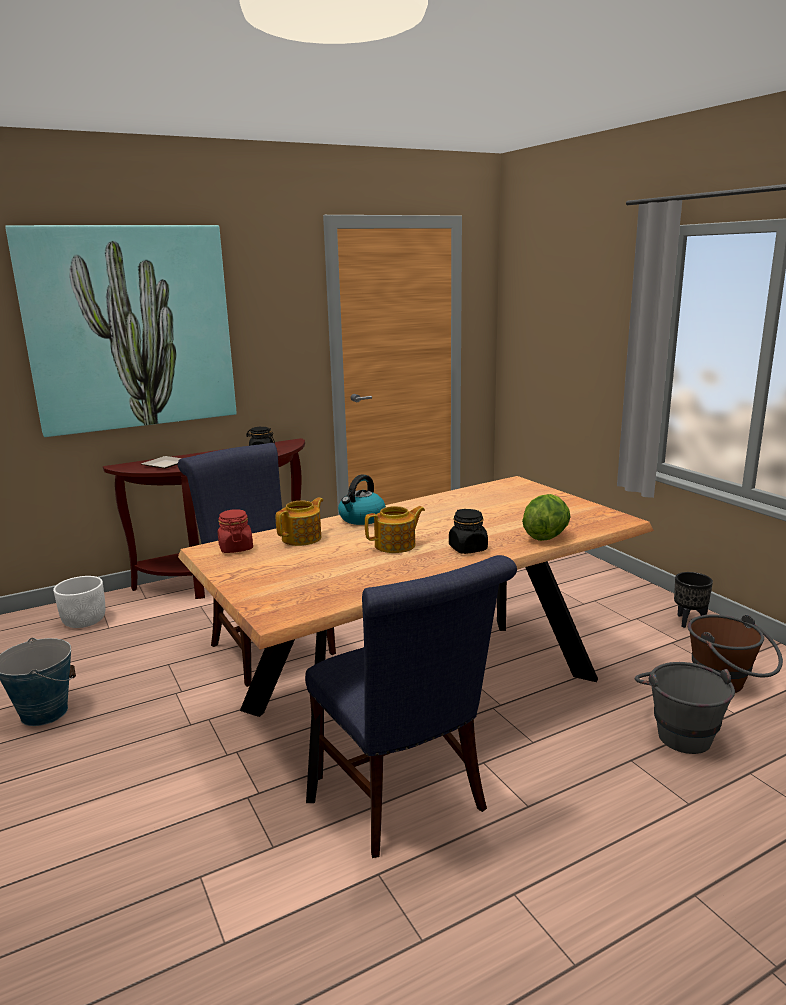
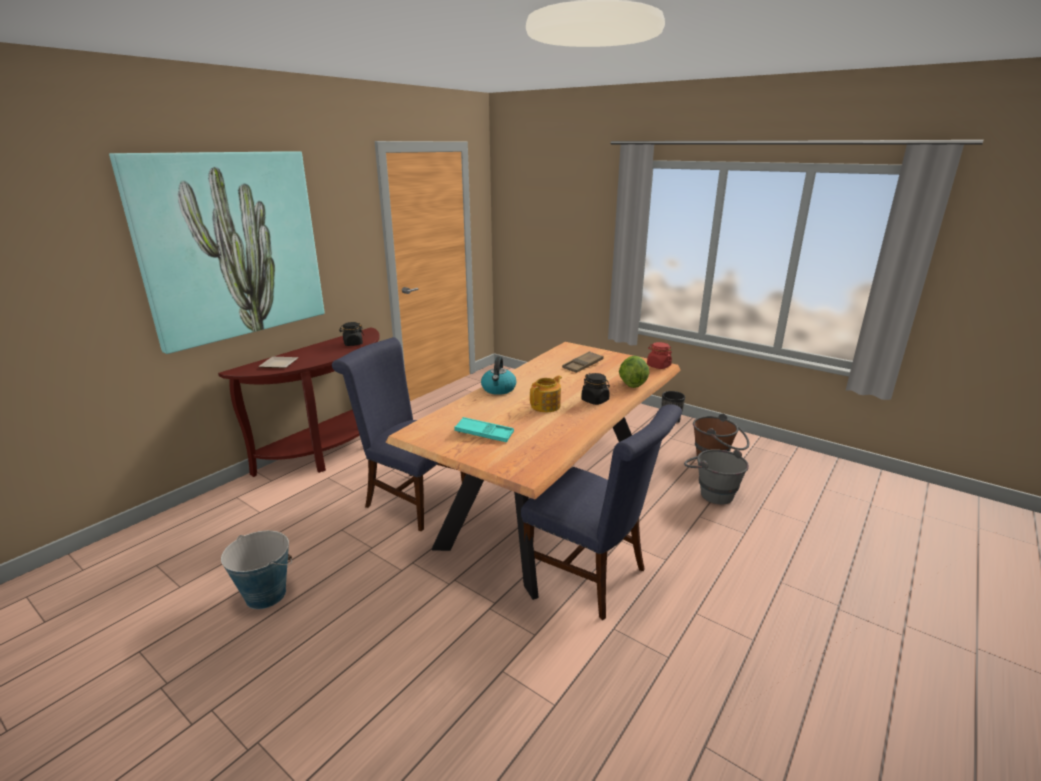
camera: 25 degrees left, 5 degrees up
white planter [53,576,105,628] -> none
red jar [218,509,253,553] -> red jar moved to [647,342,672,369]
teapot [276,498,323,546] -> none
none -> turquoise tray [454,417,514,442]
none -> brown tray [562,351,604,373]

